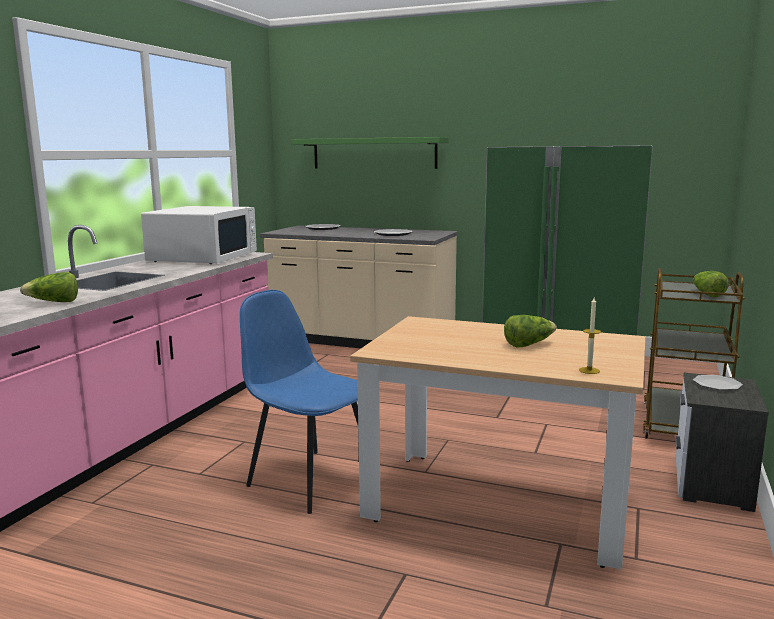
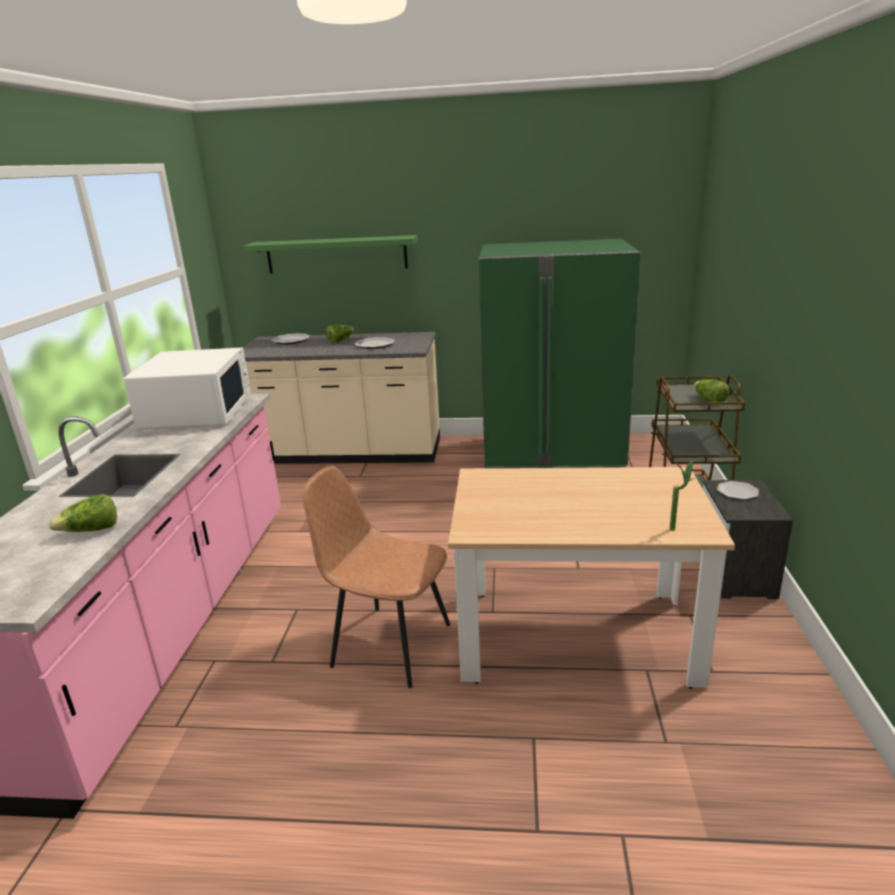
camera: 15 degrees left, 10 degrees up
blue chair [240,290,358,514] -> brown chair [303,465,450,688]
lettuce [504,315,557,347] -> lettuce moved to [326,325,355,343]
candle [579,298,601,374] -> potted plant [670,460,696,530]

